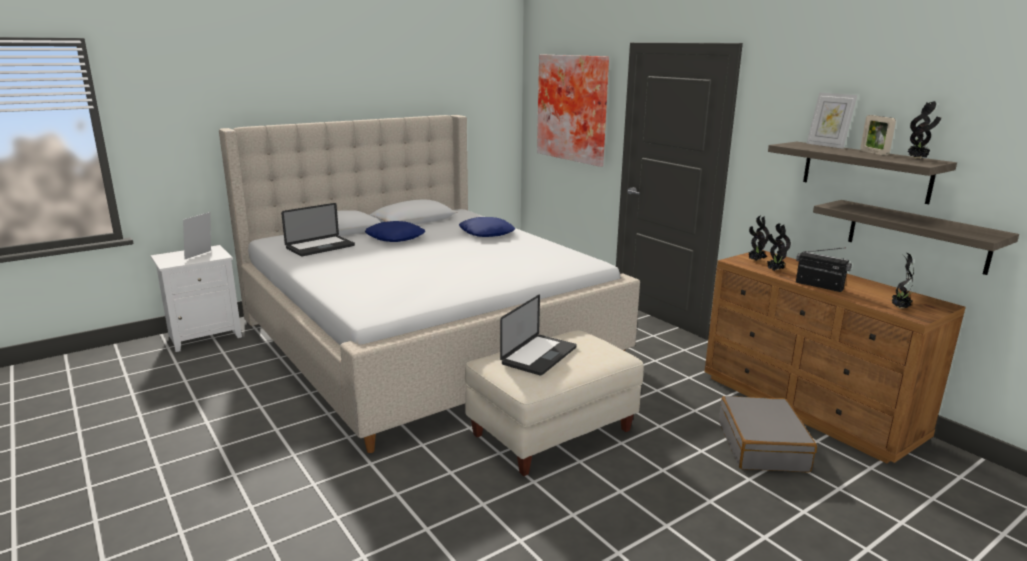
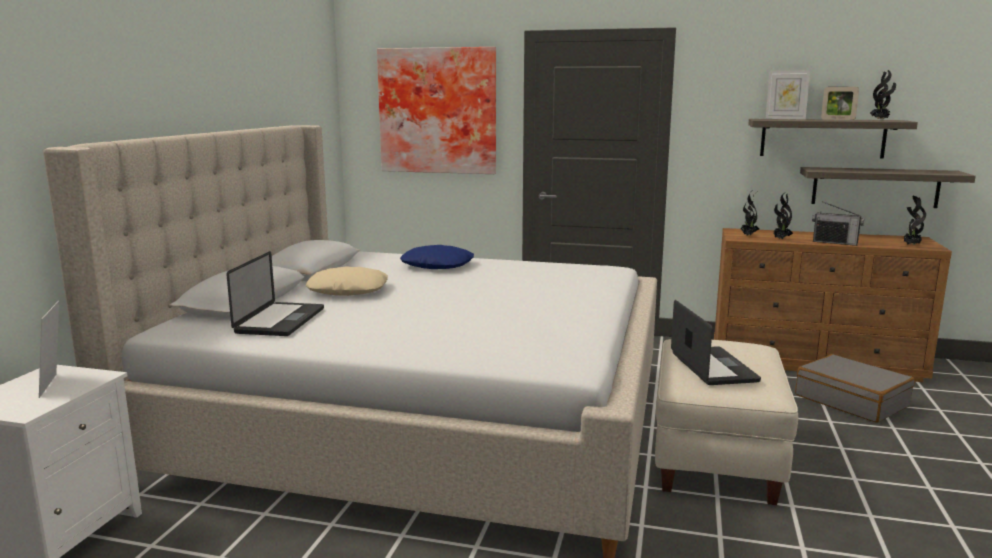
camera: 40 degrees left, 5 degrees down
blue pillow [365,221,425,242] -> beige pillow [305,266,388,296]
radio [796,247,852,292] -> radio turned 150 degrees counterclockwise [812,201,864,246]

